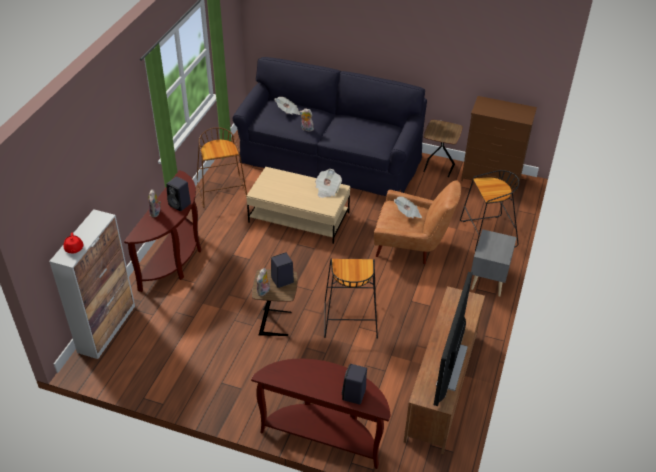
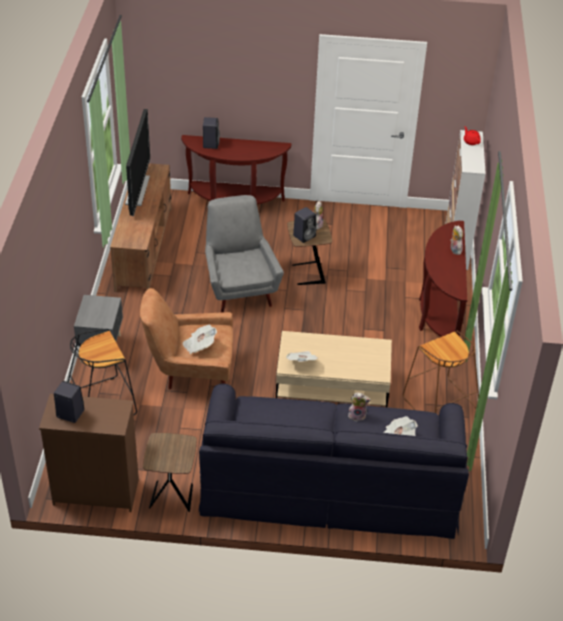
camera: 165 degrees right, 0 degrees up
black speaker [166,176,191,211] -> black speaker moved to [54,381,84,423]
black stool [324,259,378,339] -> grey armchair [205,195,284,313]

